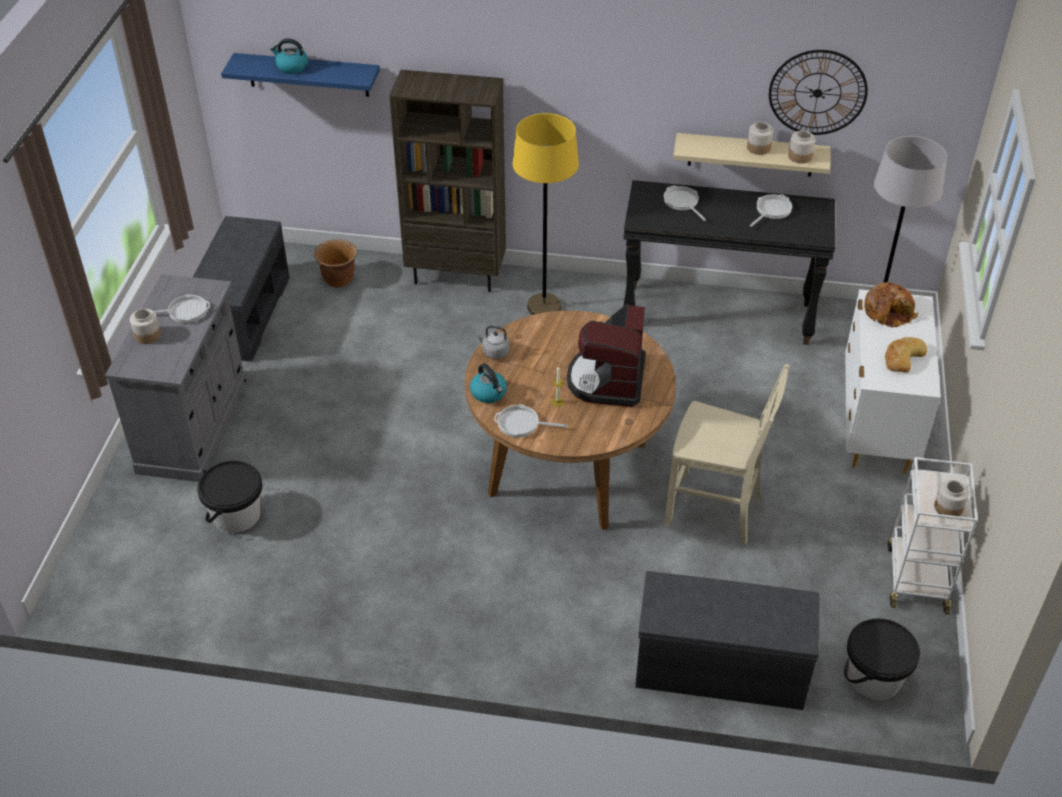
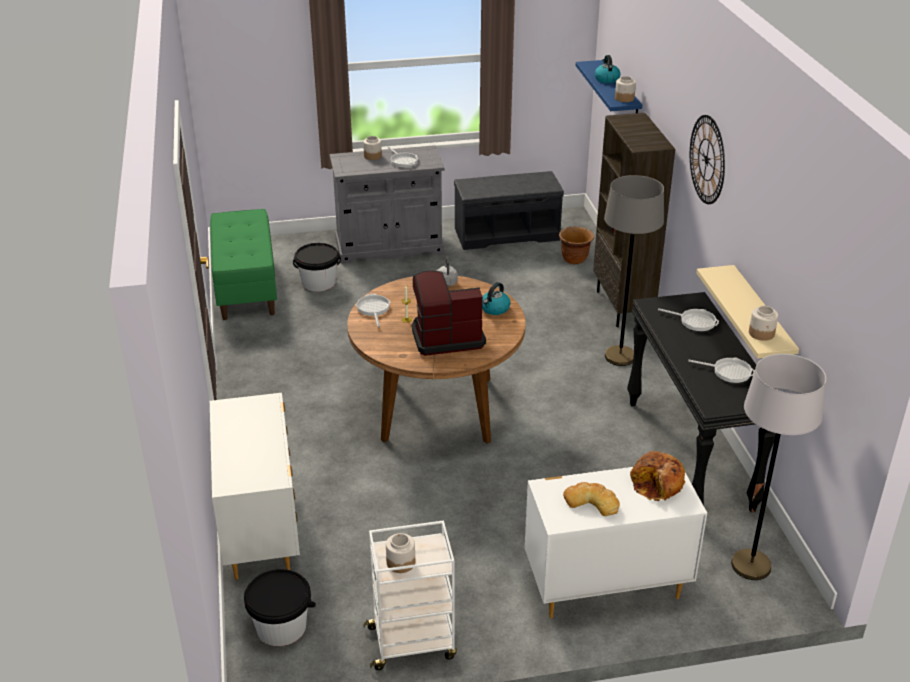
camera: 70 degrees right, 10 degrees down
kettle [470,364,507,403] -> kettle moved to [482,282,511,315]
yellow floor lamp [512,113,579,315] -> grey floor lamp [604,175,664,366]
grey bench [635,571,819,710] -> white dresser [210,393,300,580]
frying pan [664,185,706,221] -> frying pan turned 75 degrees clockwise [658,308,719,331]
beige chair [664,364,790,545] -> none
jar [747,122,774,155] -> jar moved to [615,76,636,102]
wall clock [769,50,868,135] -> wall clock moved to [690,115,725,204]
none -> green bench [210,209,277,320]

